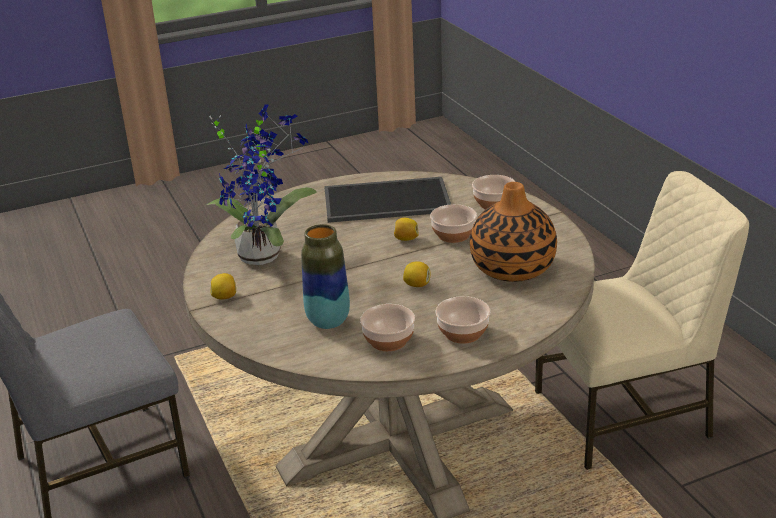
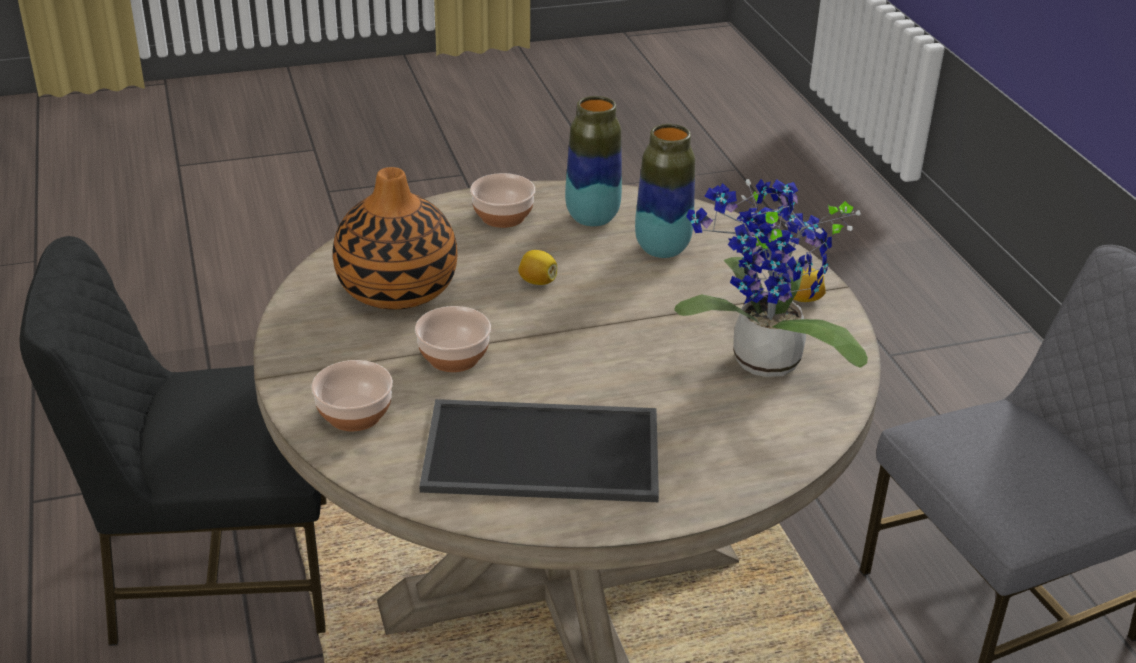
camera: 175 degrees left, 5 degrees up
bowl [360,304,415,351] -> vase [565,96,622,227]
lemon [394,218,418,241] -> none
beige chair [535,171,749,470] -> black chair [20,236,326,646]

